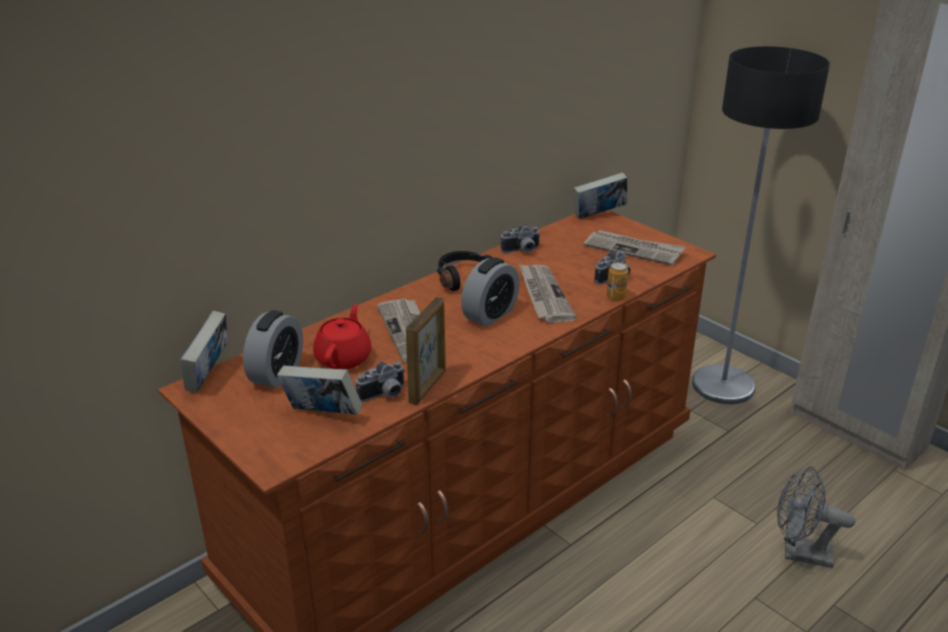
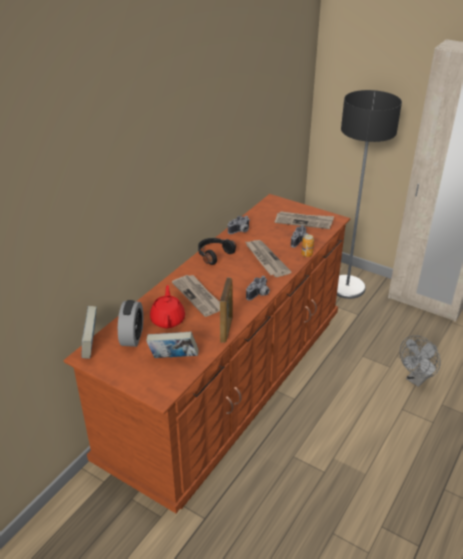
camera: 15 degrees left, 5 degrees up
camera [356,361,405,402] -> camera moved to [246,276,270,301]
alarm clock [461,257,520,327] -> none
book [573,172,627,219] -> none
grey fan [777,466,855,568] -> grey fan turned 45 degrees counterclockwise [400,335,441,387]

